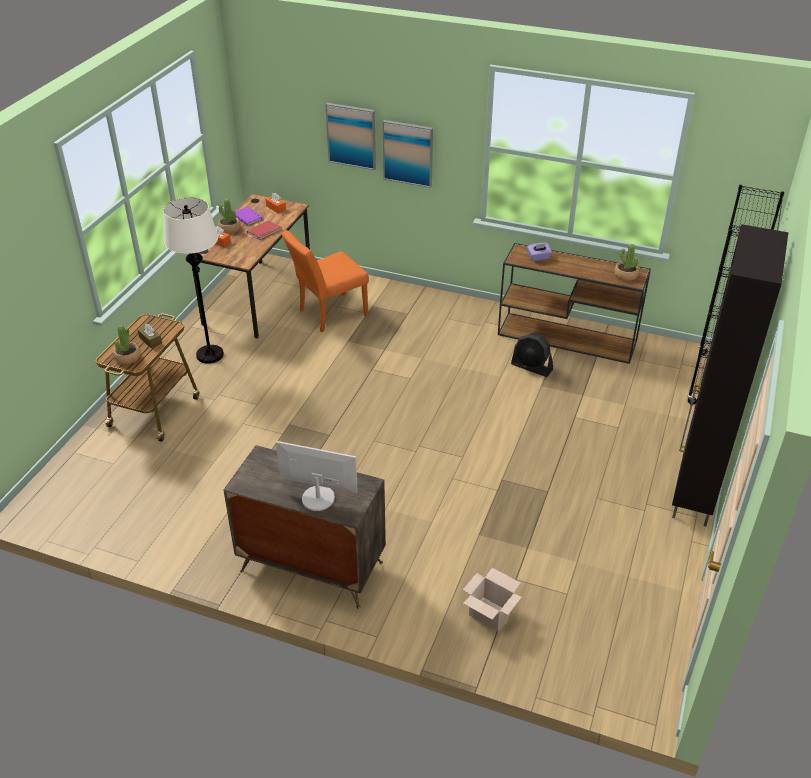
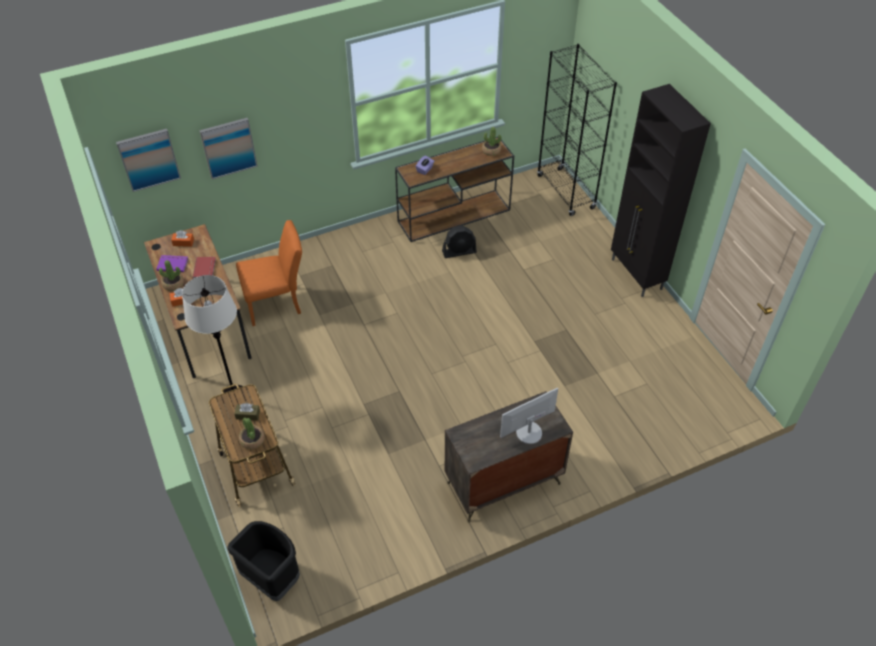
camera: 45 degrees left, 10 degrees up
orange chair [282,230,369,332] -> orange chair turned 120 degrees counterclockwise [236,220,302,326]
picture [383,120,433,188] -> picture moved to [116,129,181,192]
cardboard box [463,568,522,631] -> none
none -> black trash can [227,521,300,601]

